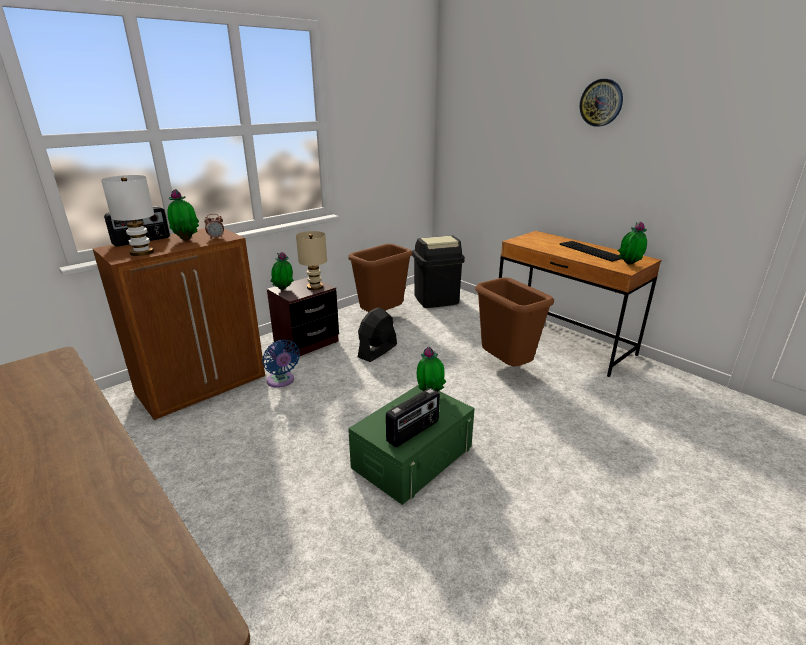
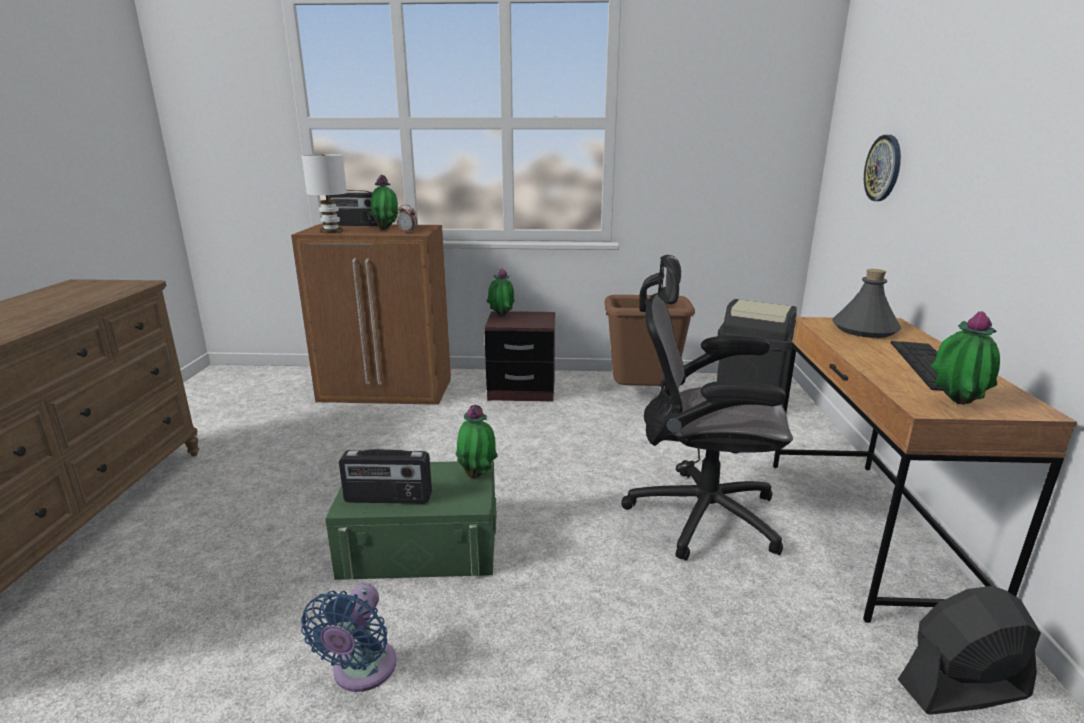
camera: 45 degrees right, 5 degrees down
blue fan [262,339,300,388] -> blue fan moved to [301,584,397,692]
beige table lamp [296,231,327,290] -> none
black fan [358,308,397,362] -> black fan moved to [898,586,1041,715]
brown trash can [475,277,554,366] -> office chair [621,255,793,561]
wall clock [580,79,623,127] -> wall clock moved to [864,135,901,201]
none -> grey bottle [832,269,901,338]

